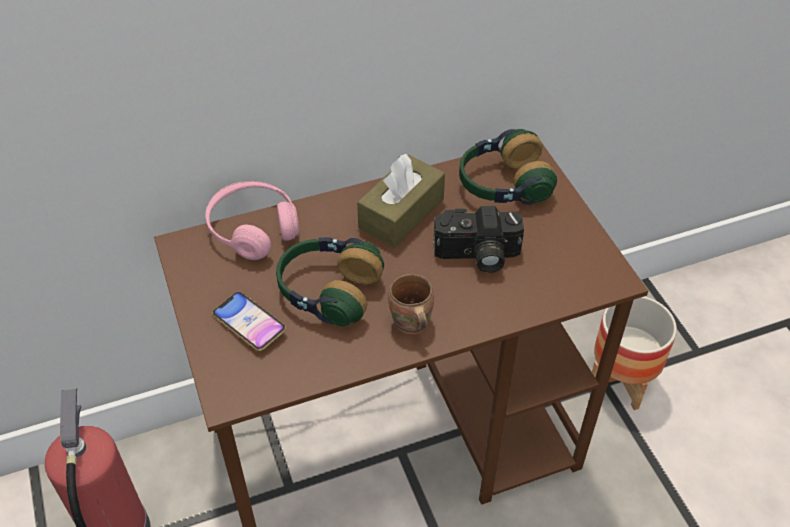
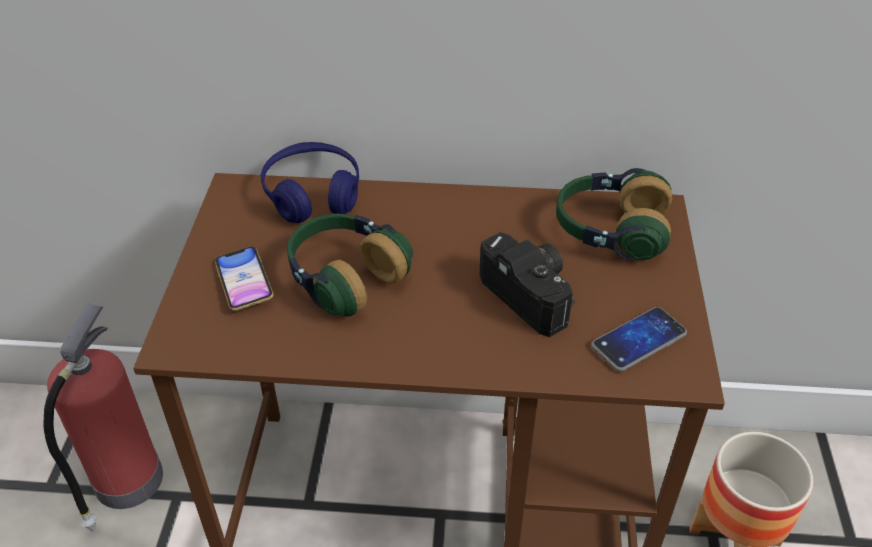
camera: 25 degrees right, 5 degrees down
pink headphones [205,181,299,260] -> blue headphones [261,142,359,223]
brown tissue box [357,154,445,248] -> none
brown mug [388,274,434,334] -> none
camera [434,206,524,273] -> camera turned 150 degrees counterclockwise [479,232,575,337]
none -> phone [591,307,687,372]

